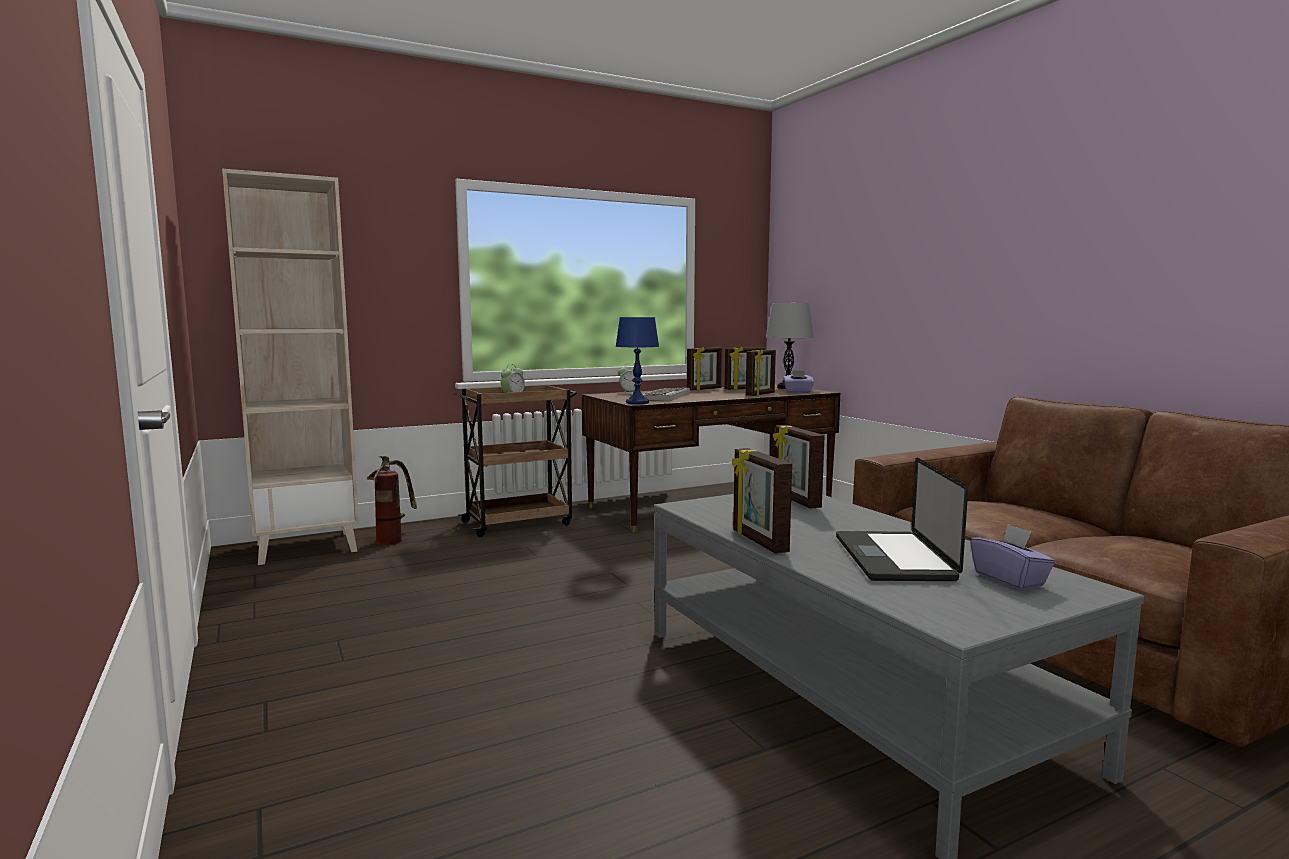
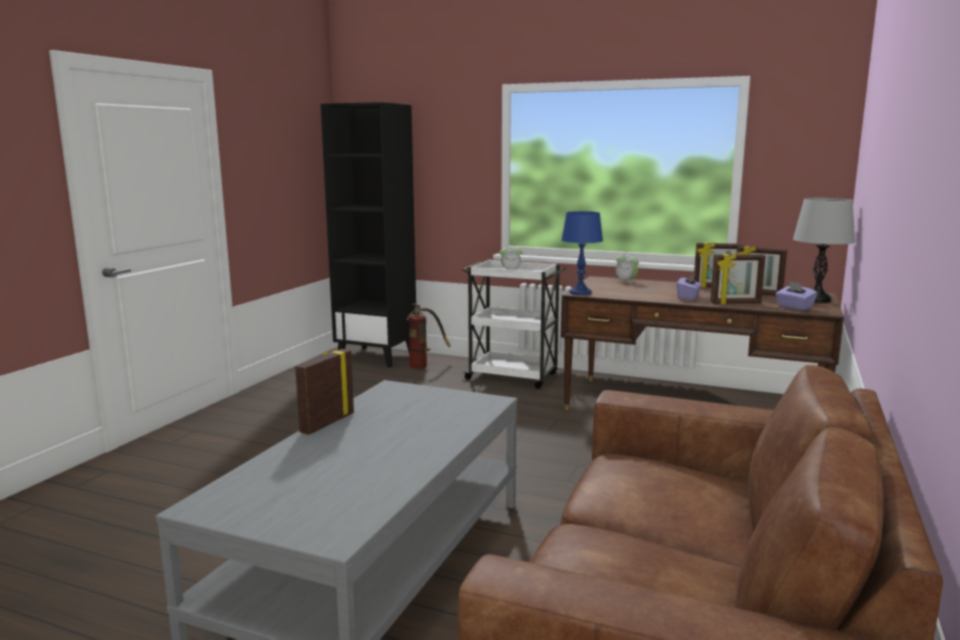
camera: 50 degrees right, 5 degrees up
beige bookcase [222,169,359,565] -> black bookcase [321,102,416,368]
brown cart [454,385,577,537] -> white cart [462,259,566,389]
keyboard [643,388,690,401] -> none
picture frame [773,425,825,509] -> none
laptop [836,457,968,581] -> none
purple tissue box [970,524,1055,590] -> purple tissue box moved to [677,274,702,300]

